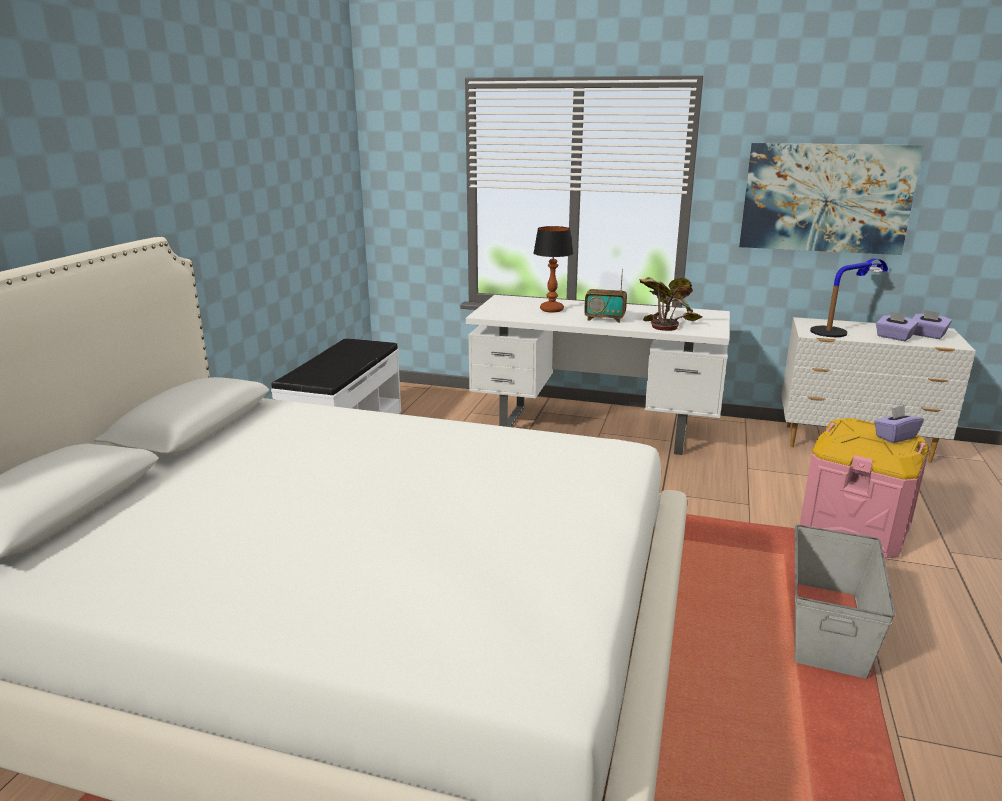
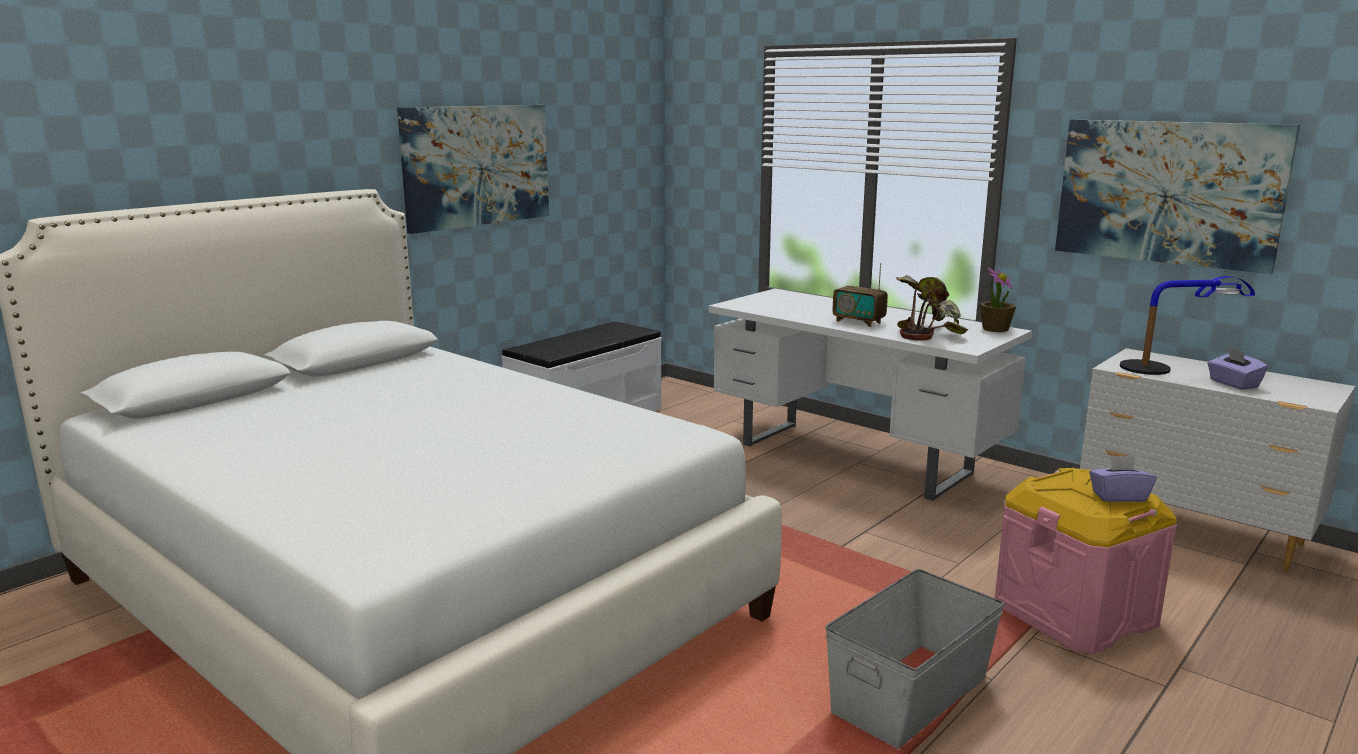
camera: 25 degrees right, 5 degrees down
table lamp [533,226,573,312] -> none
purple tissue box [912,310,952,339] -> none
none -> picture [397,105,549,234]
none -> potted plant [980,267,1016,332]

